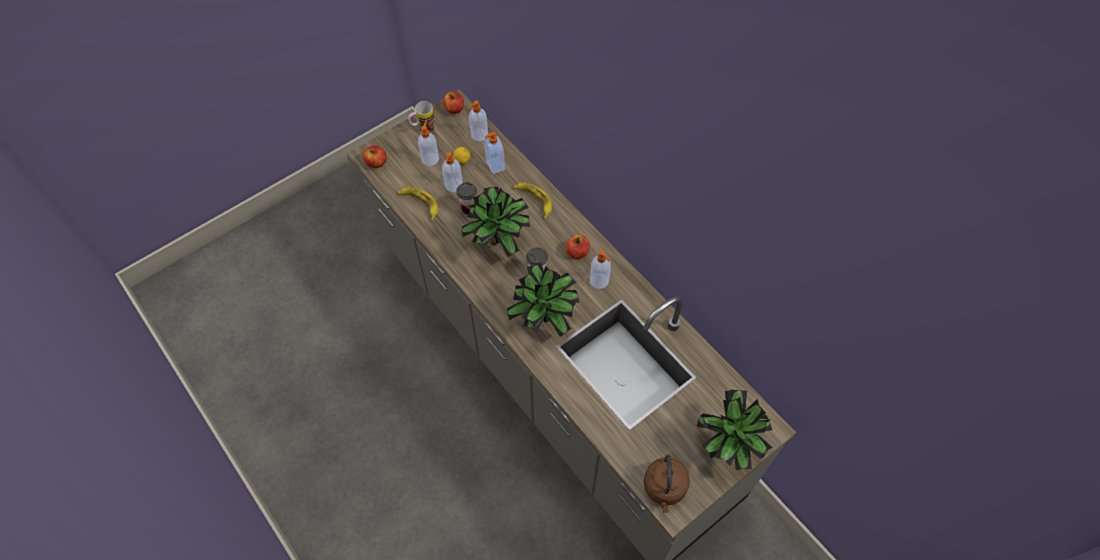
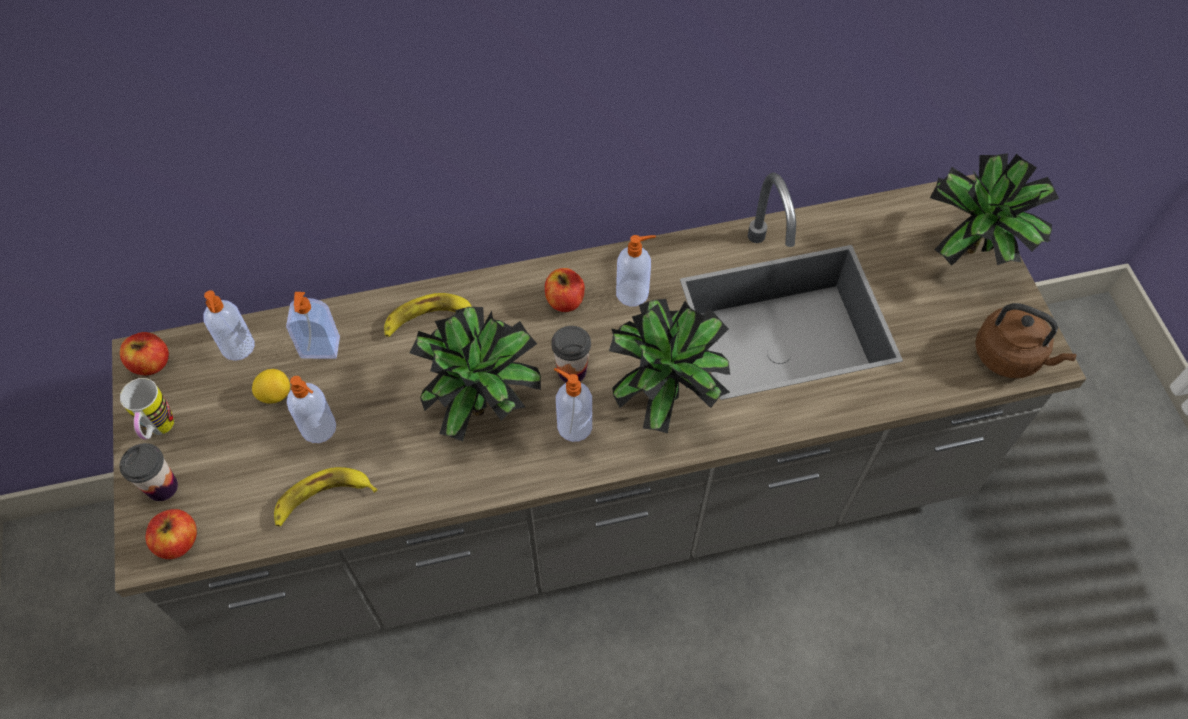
camera: 65 degrees left, 0 degrees up
soap dispenser [418,119,439,166] -> soap dispenser moved to [554,368,592,442]
cup [456,182,477,215] -> cup moved to [119,443,178,501]

